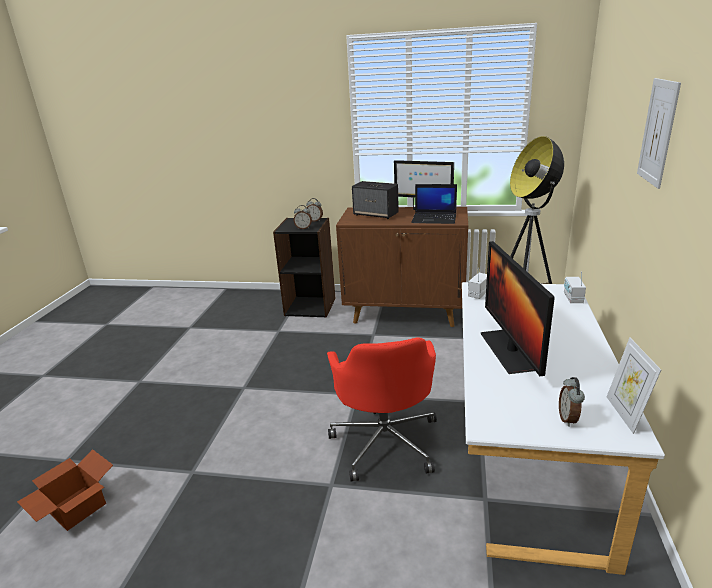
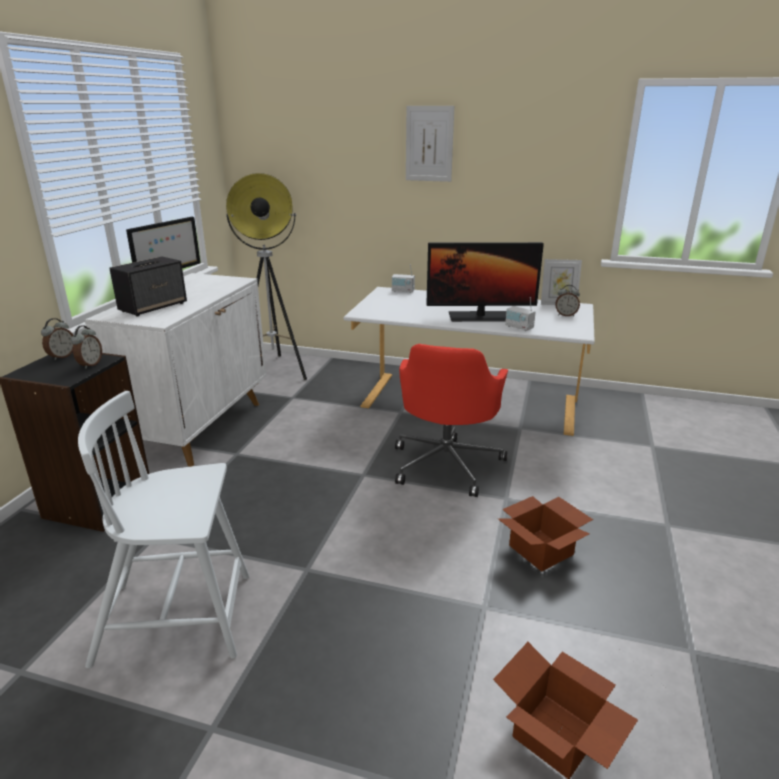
camera: 85 degrees left, 0 degrees up
red office chair [327,337,437,482] -> red office chair turned 105 degrees clockwise [395,344,508,497]
brown cabinet [336,207,468,327] -> white cabinet [85,273,266,467]
laptop [411,184,457,224] -> none
radio [468,268,487,299] -> radio moved to [505,297,536,331]
none -> white chair [78,391,249,668]
none -> cardboard box [498,496,593,572]

